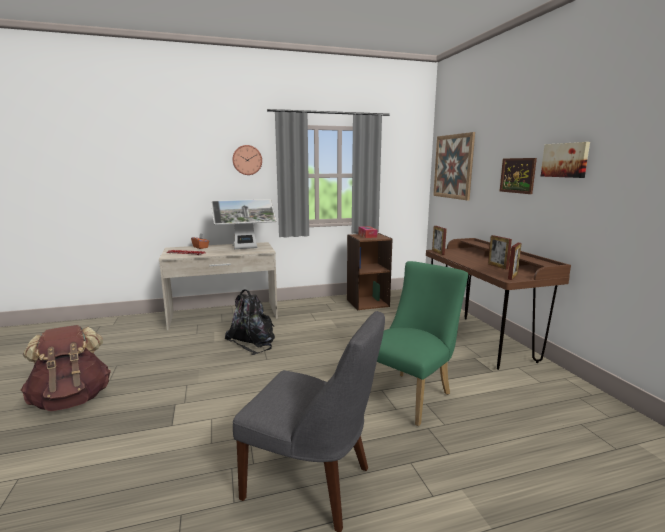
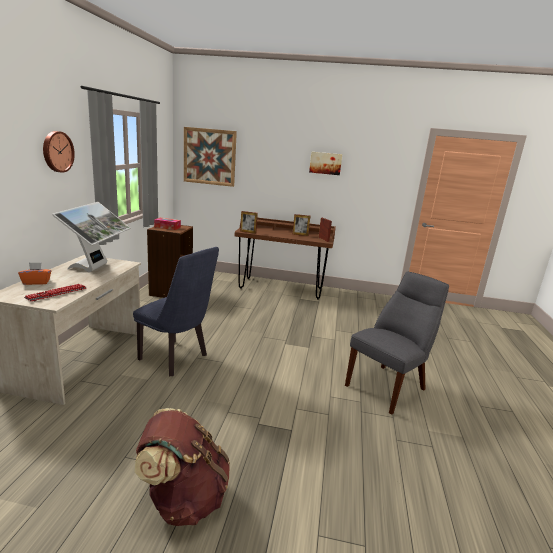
camera: 65 degrees left, 5 degrees up
black backpack [225,289,275,355] -> blue chair [133,247,219,376]
green chair [377,261,468,426] -> none
picture [500,158,537,194] -> none

